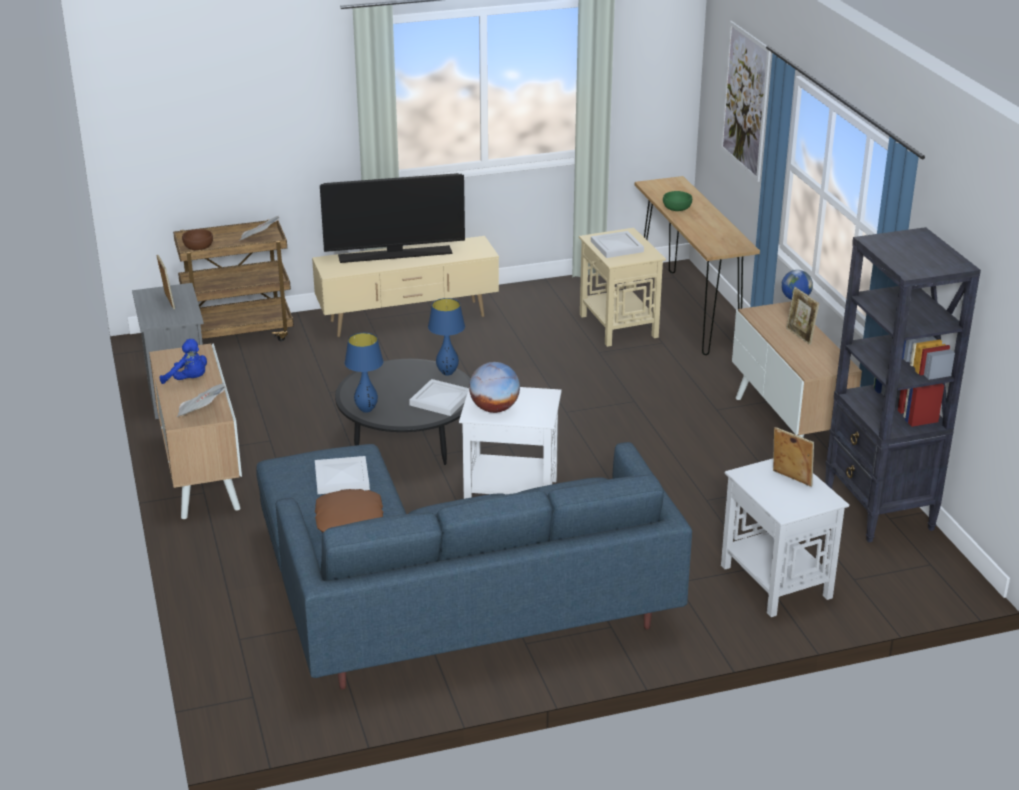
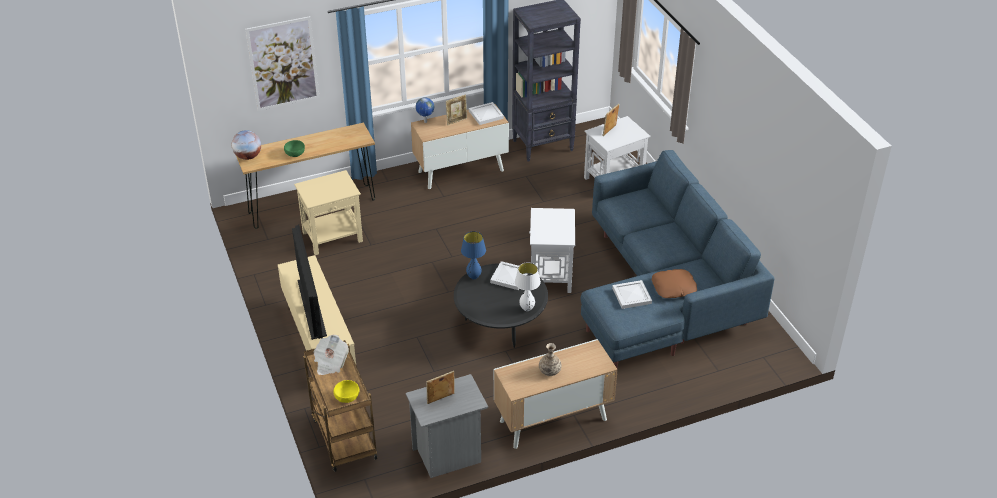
camera: 95 degrees left, 10 degrees up
blue plush toy [160,339,207,384] -> vase [539,343,562,376]
newspaper [177,383,225,417] -> none
brown bowl [182,229,213,250] -> yellow bowl [334,380,360,403]
blue table lamp [345,333,384,413] -> white table lamp [515,263,541,311]
globe [469,362,520,413] -> globe moved to [232,130,261,160]
white tray [591,231,644,258] -> white tray moved to [469,102,504,125]

